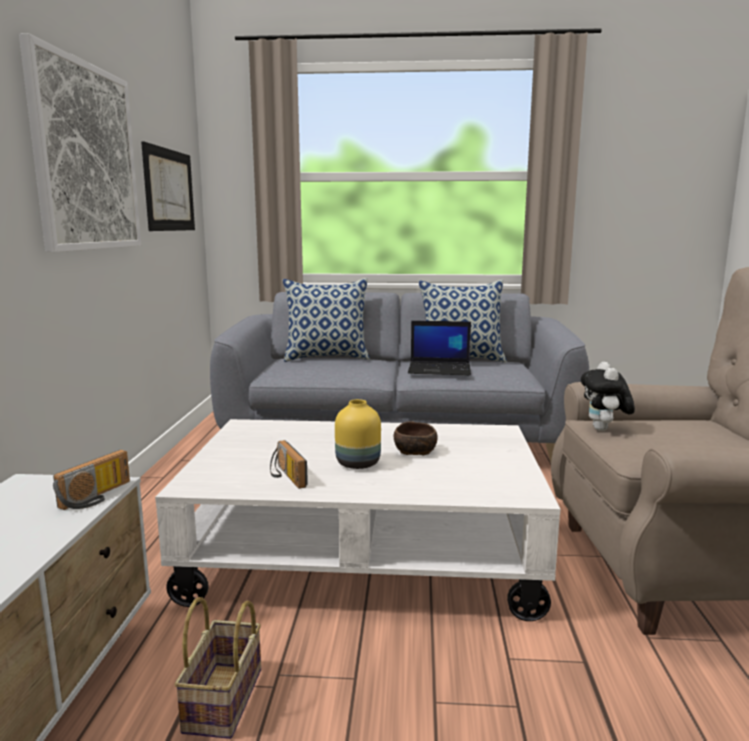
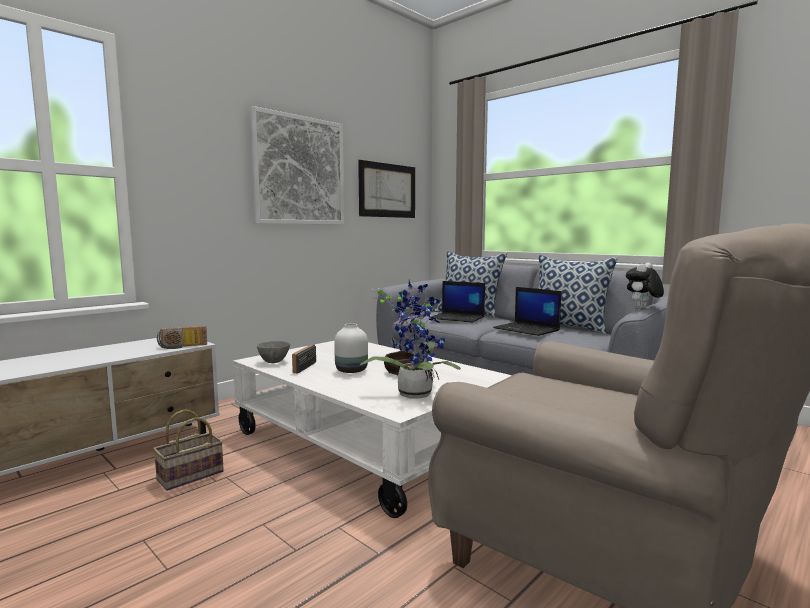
camera: 40 degrees right, 5 degrees down
yellow vase [335,399,381,469] -> white vase [334,323,368,373]
plush toy [581,362,635,431] -> plush toy moved to [626,262,664,309]
none -> grey bowl [257,341,290,363]
none -> potted plant [359,278,461,398]
none -> laptop [429,281,485,323]

